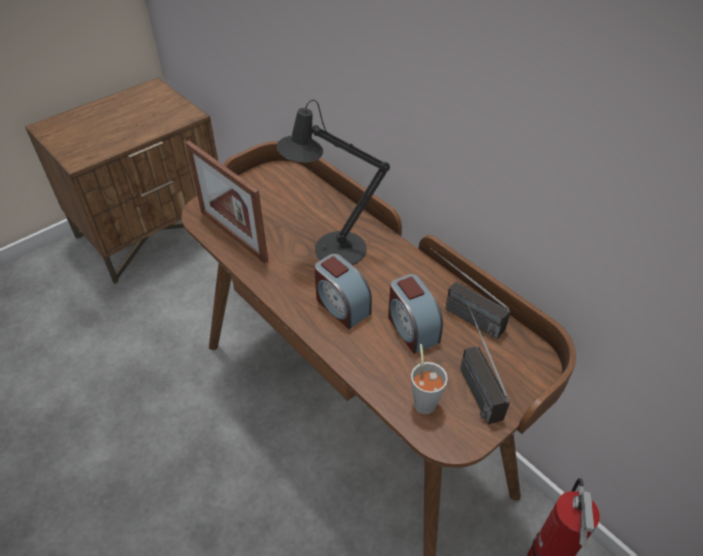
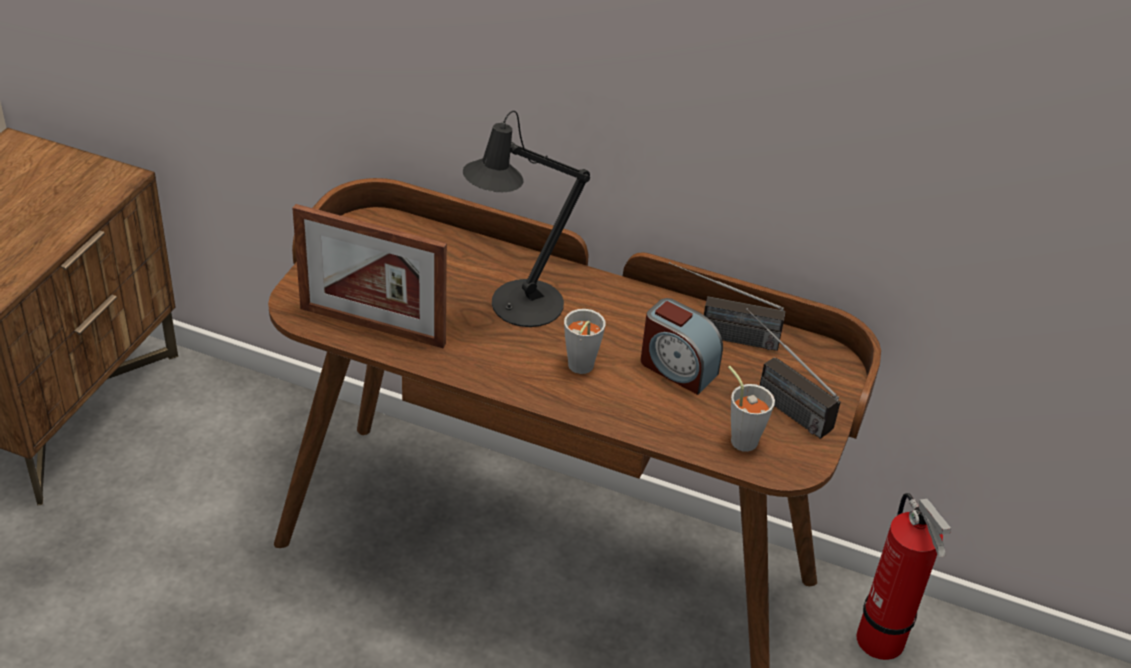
camera: 30 degrees left, 5 degrees down
alarm clock [314,254,372,329] -> grey cup [564,309,605,374]

